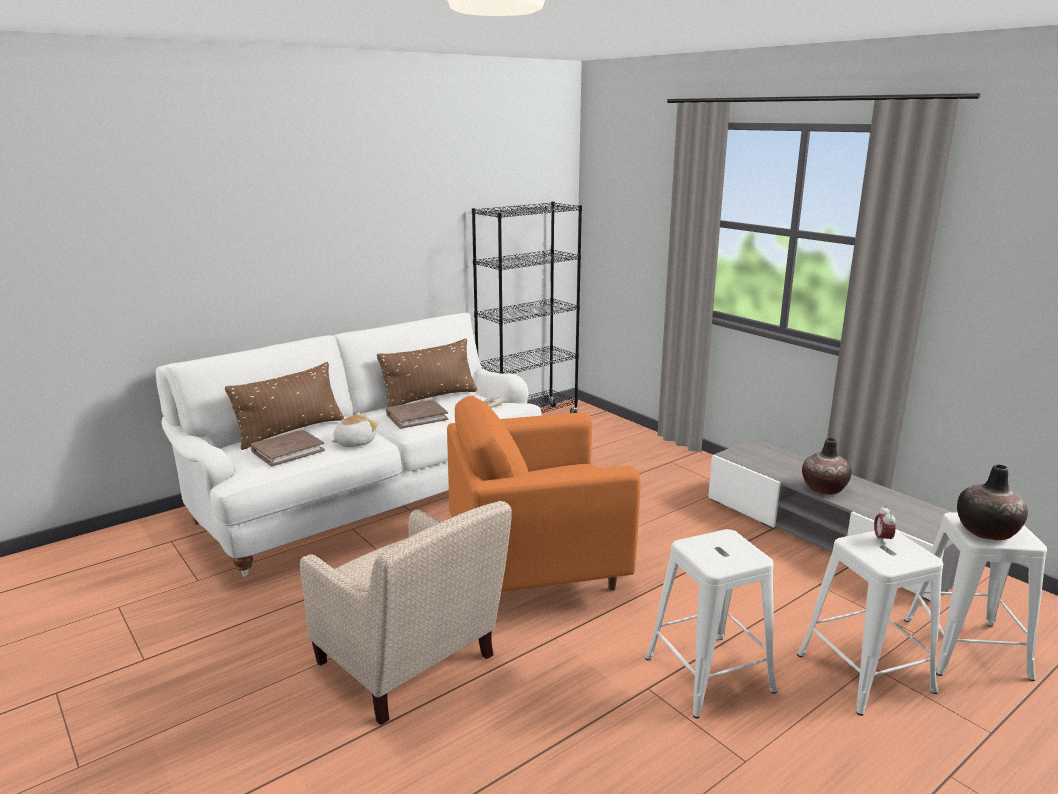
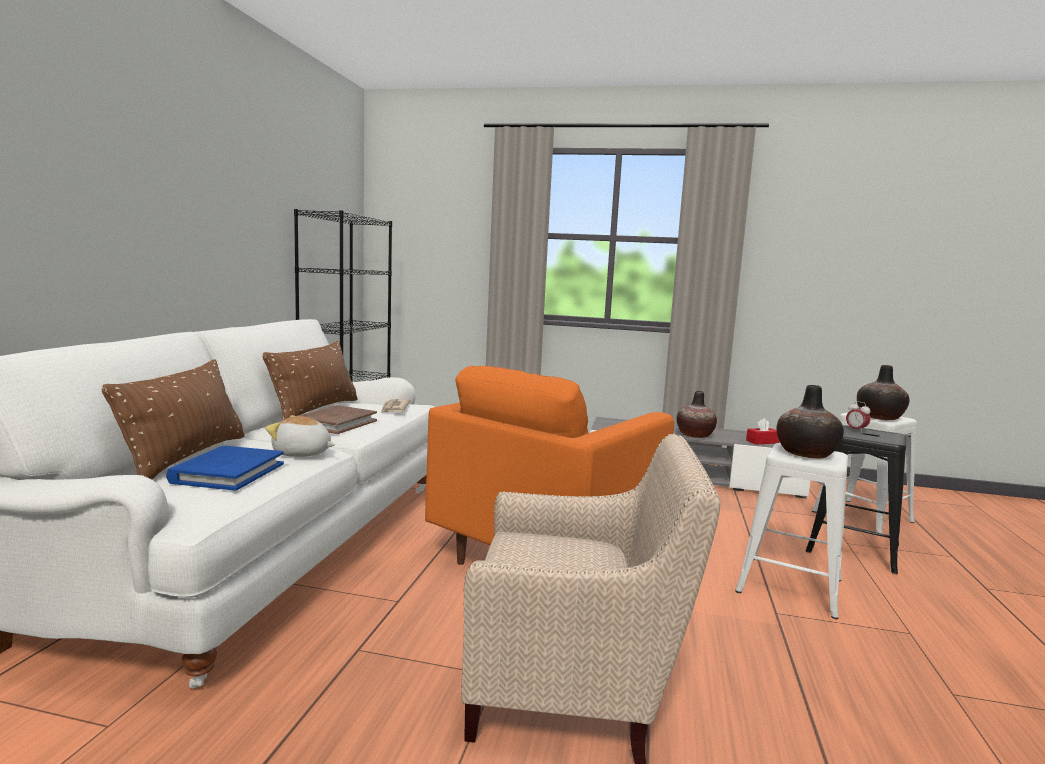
camera: 40 degrees left, 10 degrees down
brown book [251,430,325,467] -> blue book [166,446,284,491]
plush toy [331,412,379,447] -> plush toy turned 90 degrees counterclockwise [265,415,335,457]
white stool [797,530,943,716] -> black stool [806,425,906,574]
none -> red tissue box [746,418,779,444]
none -> vase [776,385,844,459]

